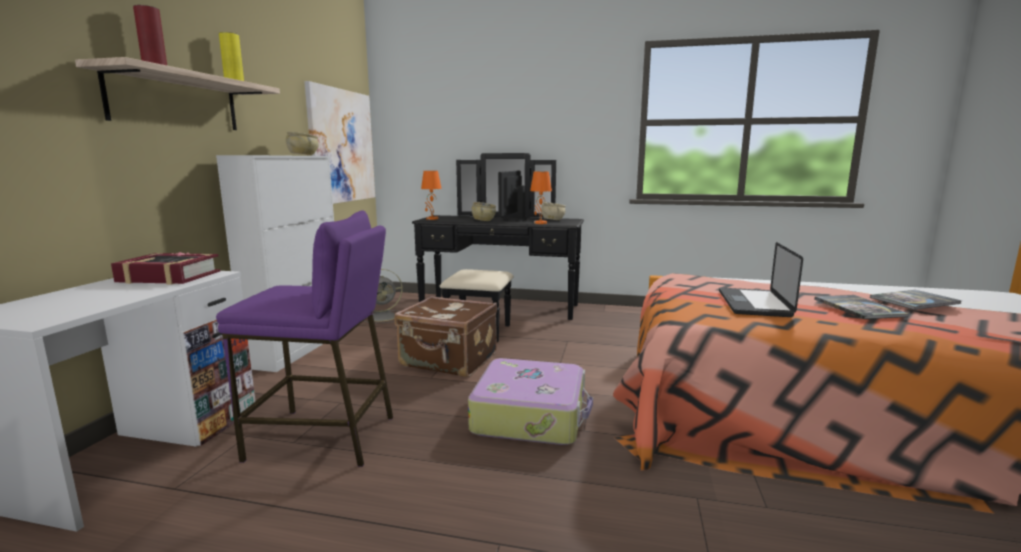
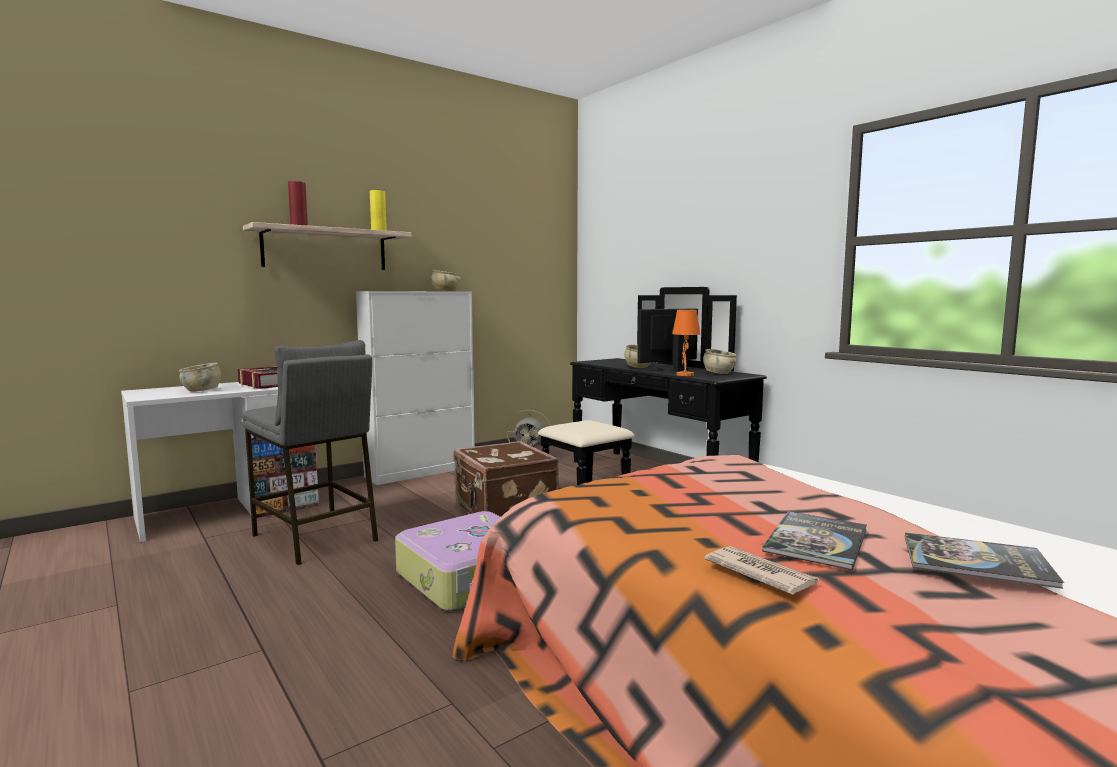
camera: 40 degrees right, 5 degrees down
purple stool [216,211,393,467] -> grey stool [242,340,378,565]
picture [304,81,375,204] -> none
orange table lamp [421,171,442,220] -> none
laptop [719,242,803,317] -> none
none -> beige bowl [179,363,221,392]
none -> newspaper [705,546,819,595]

